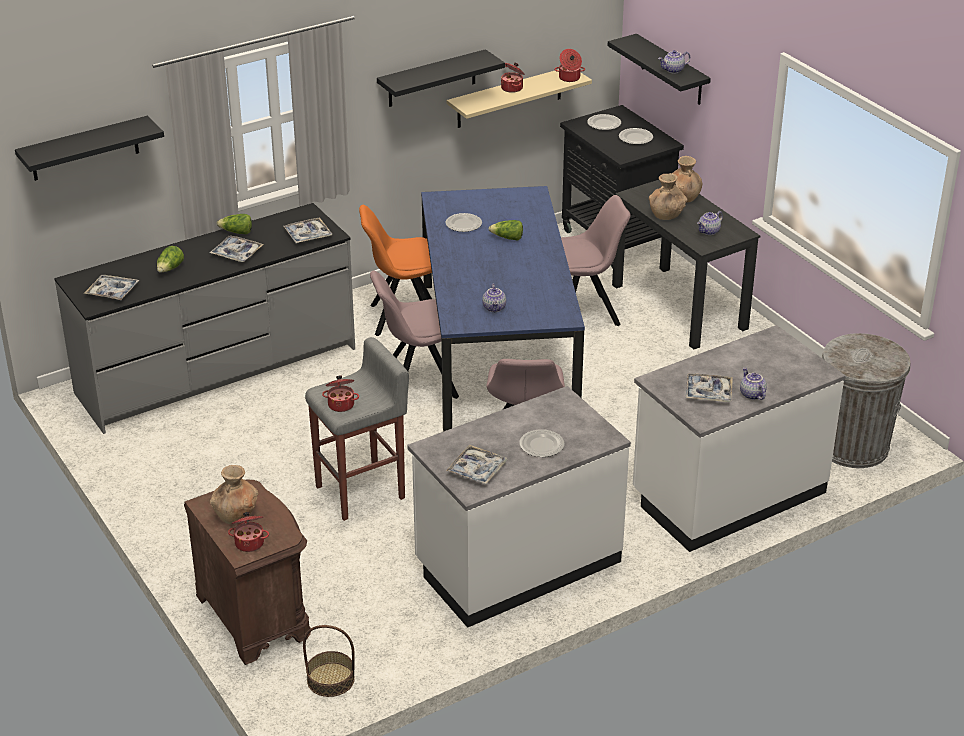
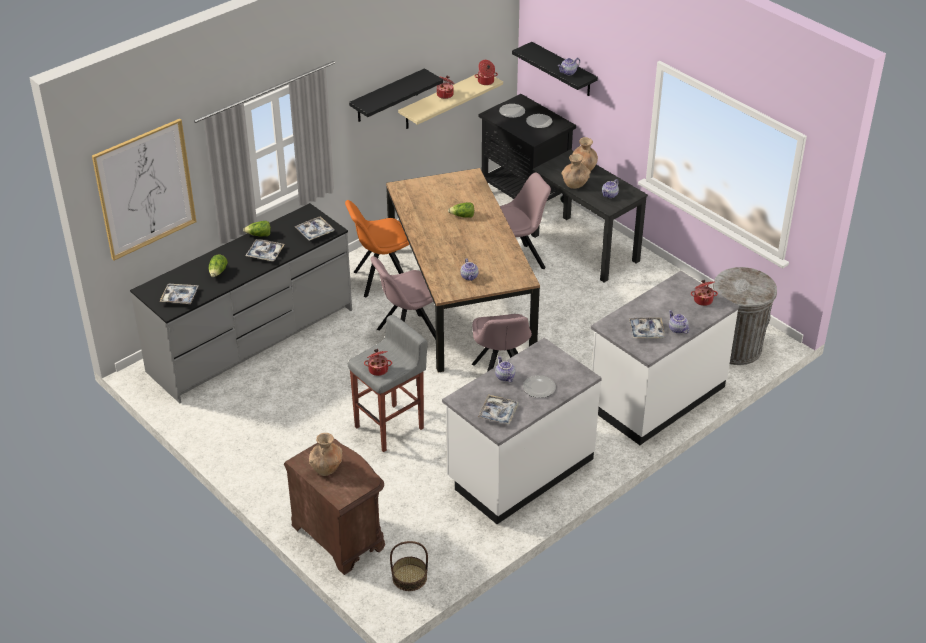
camera: 10 degrees left, 5 degrees up
black shelf [15,116,164,181] -> picture [92,119,196,261]
cooking pot [228,512,269,552] -> cooking pot moved to [691,280,718,306]
blue dining table [421,186,585,432] -> brown dining table [386,168,540,373]
plate [445,213,482,232] -> none
none -> teapot [495,356,515,383]

